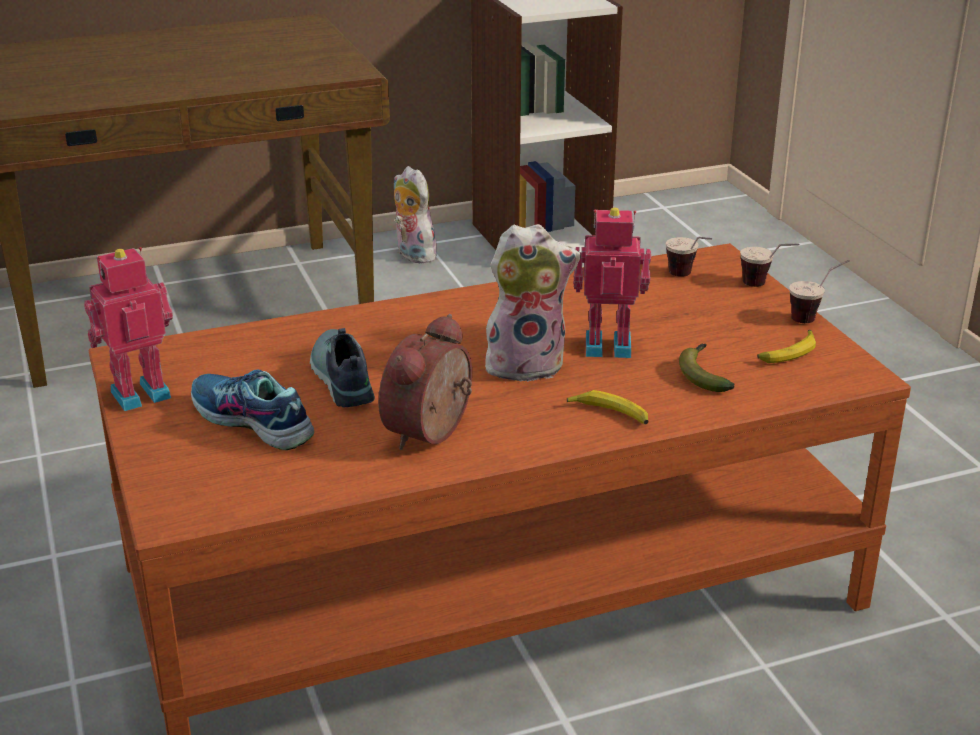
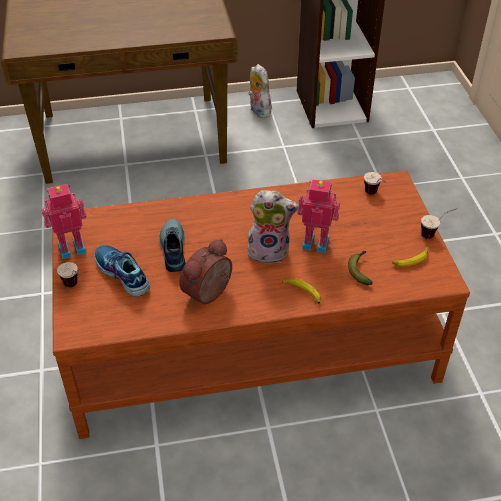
camera: 10 degrees right, 15 degrees up
cup [740,244,799,287] -> cup moved to [57,262,80,287]

